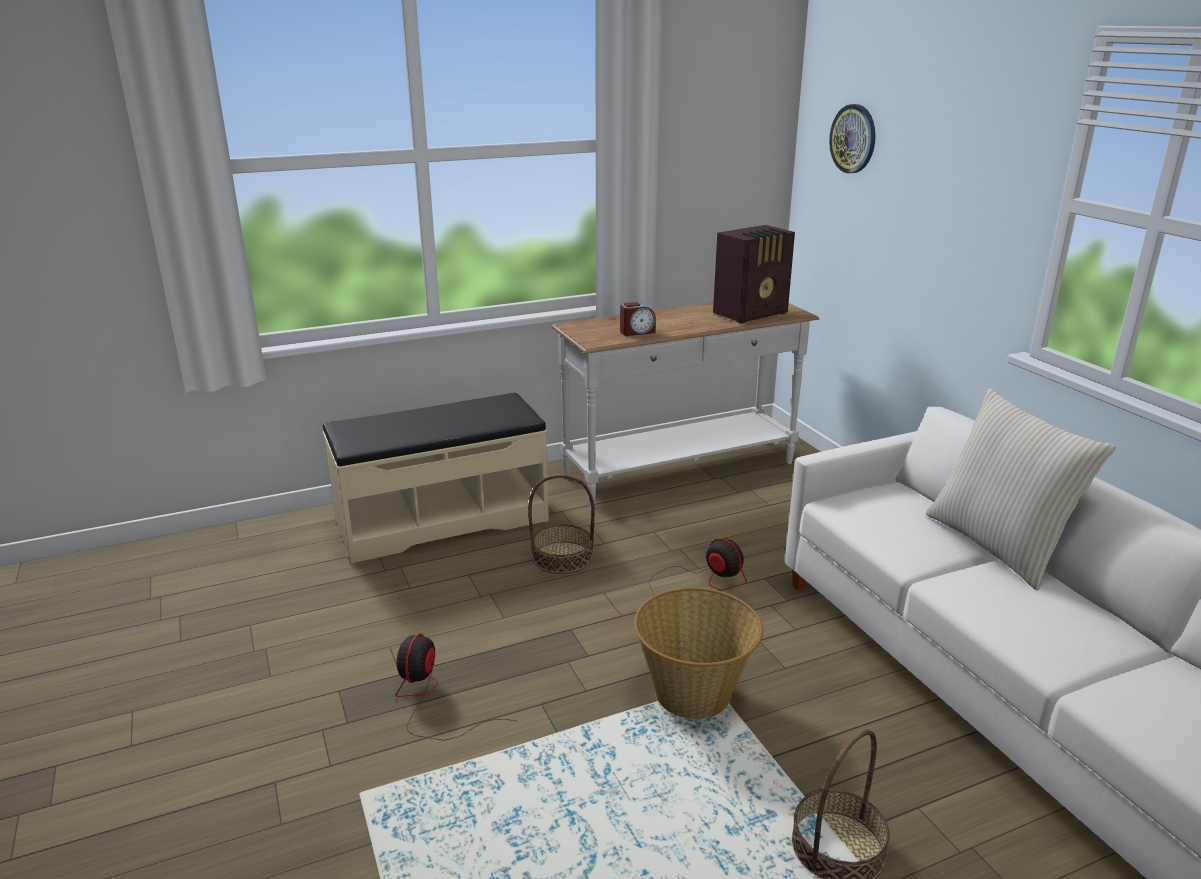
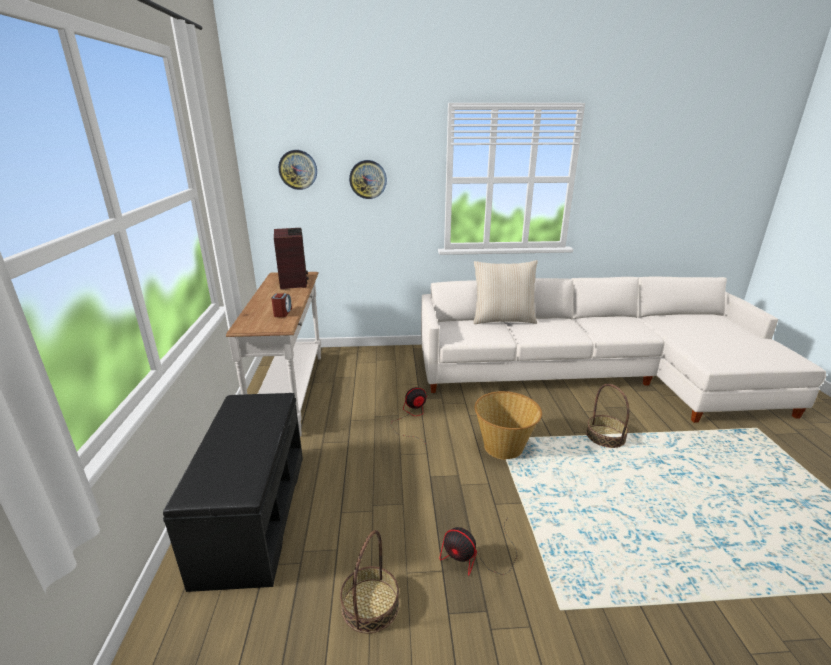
camera: 70 degrees left, 0 degrees up
beige bench [323,392,549,564] -> black bench [163,393,303,592]
basket [528,474,595,574] -> basket moved to [340,530,399,634]
none -> wall clock [349,160,387,199]

